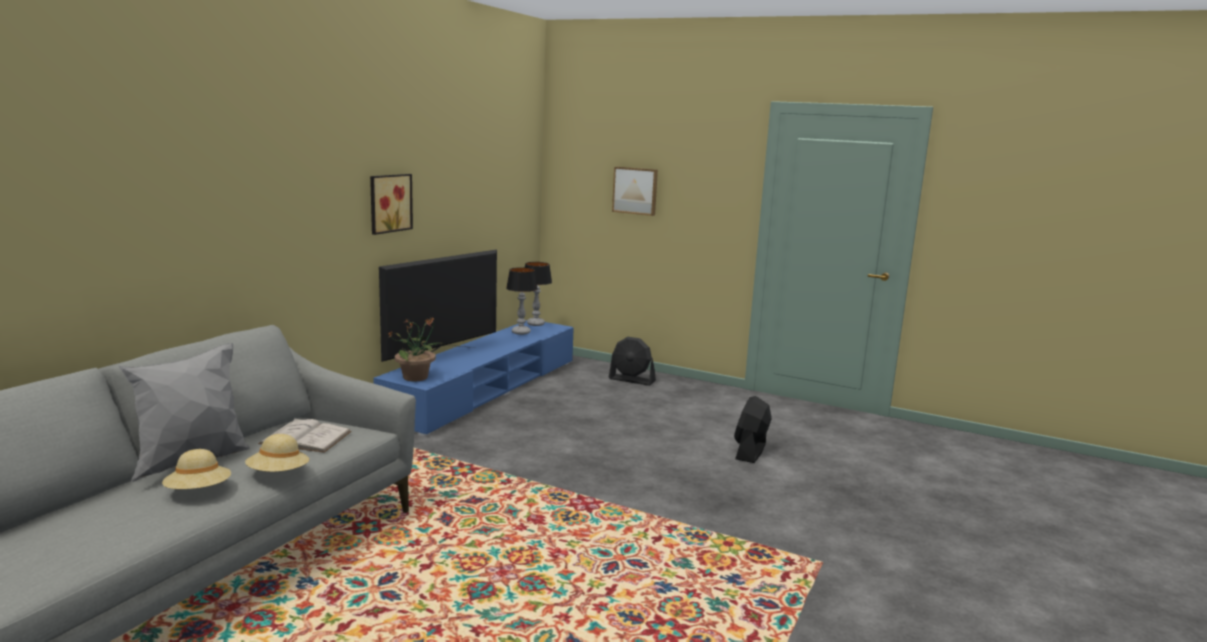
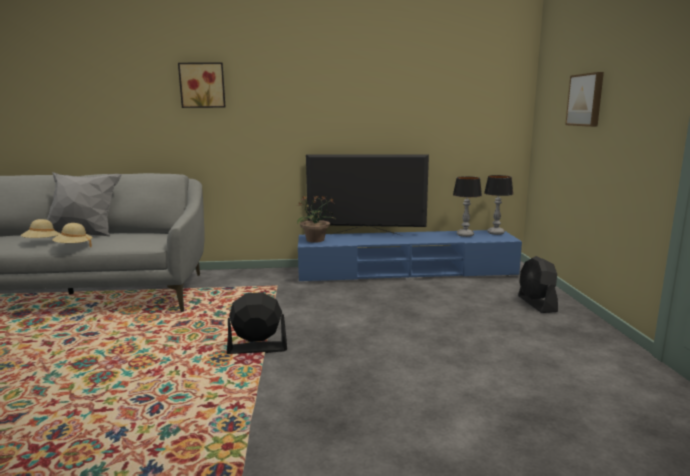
camera: 60 degrees right, 0 degrees up
white book [258,418,352,453] -> none
picture [370,174,413,235] -> picture moved to [178,63,225,108]
black fan [734,396,772,463] -> black fan moved to [227,292,287,354]

